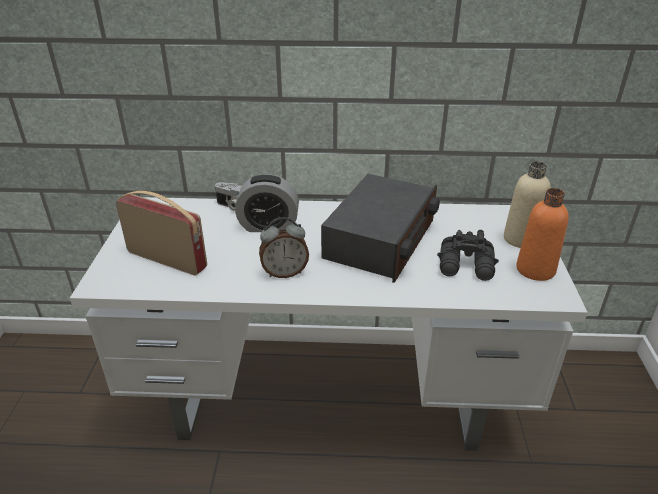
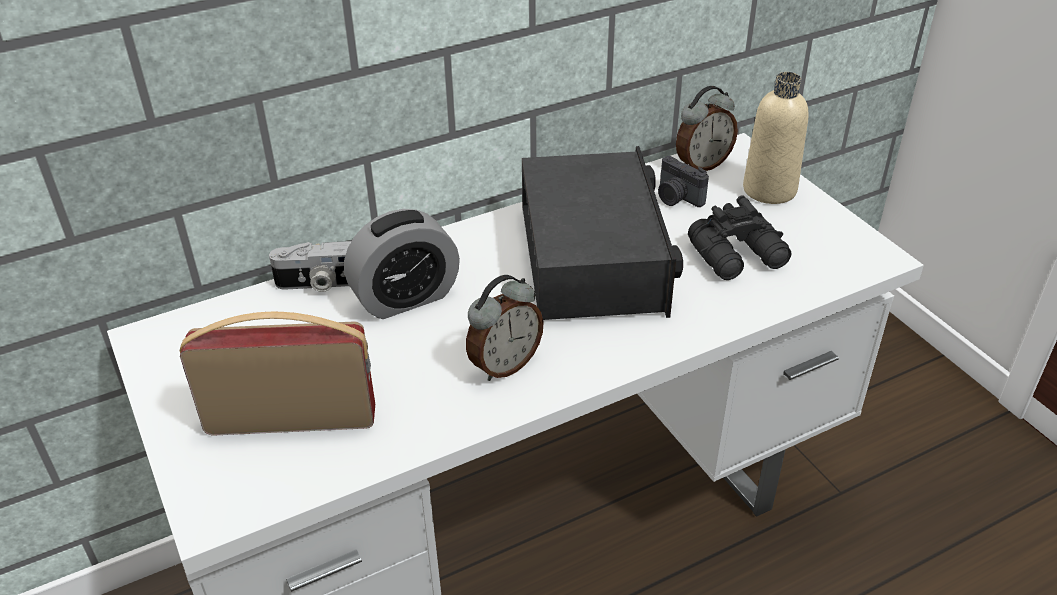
camera: 30 degrees left, 5 degrees up
orange bottle [516,188,568,281] -> none
none -> camera [658,156,709,207]
none -> alarm clock [676,86,738,171]

